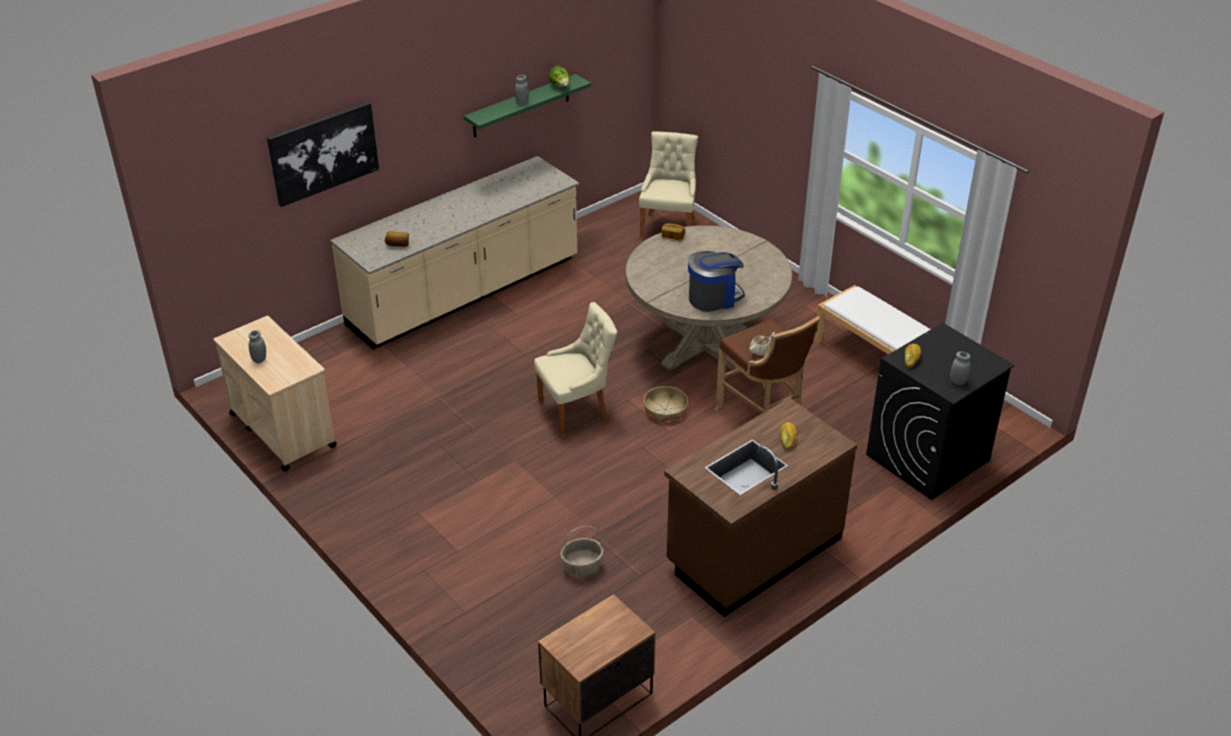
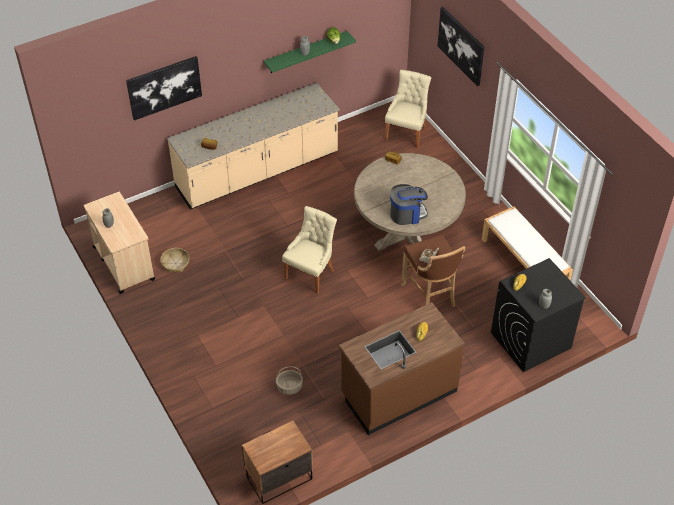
camera: 10 degrees right, 10 degrees up
beige chair [534,302,617,437] -> beige chair turned 45 degrees counterclockwise [282,206,337,294]
basket [644,386,688,422] -> basket moved to [160,248,189,273]
none -> picture [437,7,484,86]

